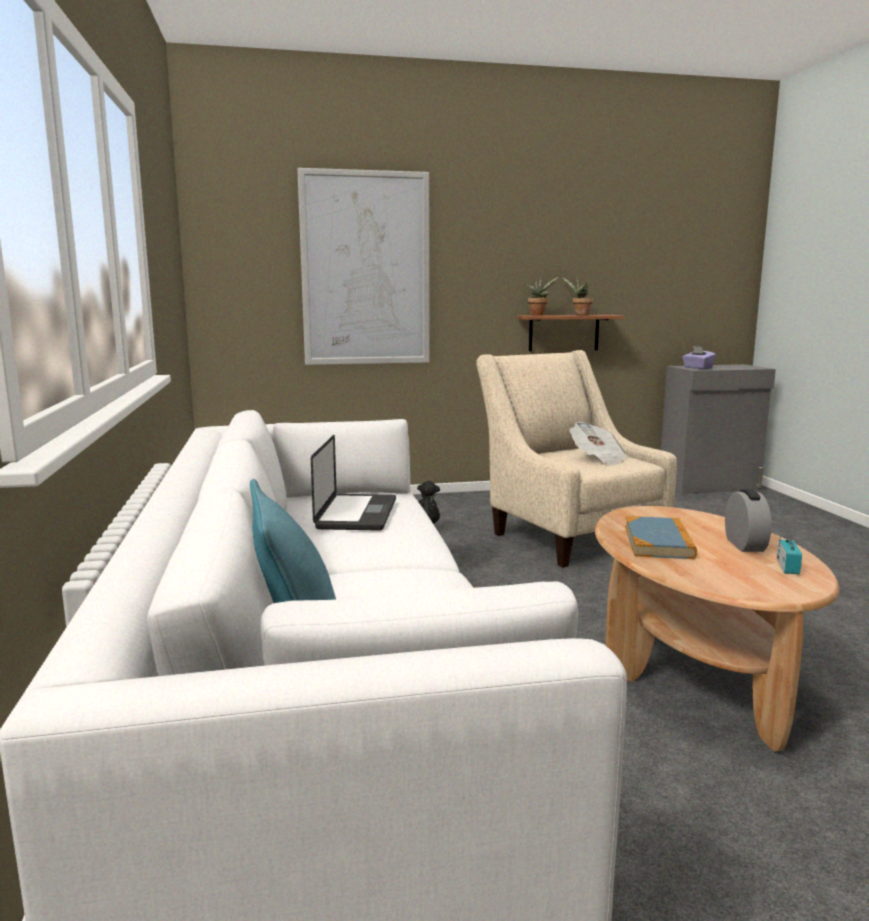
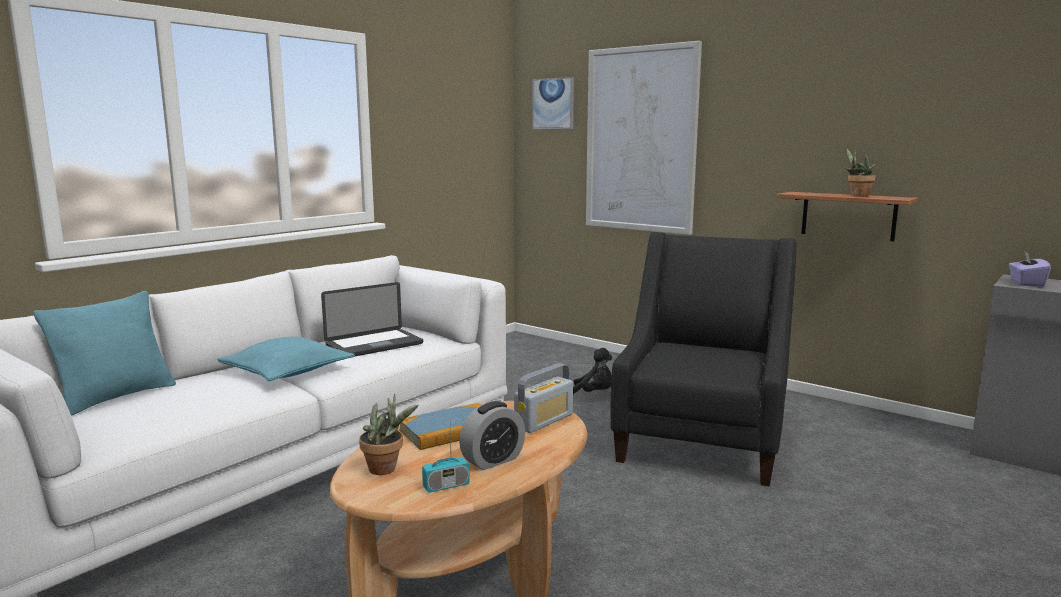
camera: 50 degrees right, 0 degrees up
beige armchair [476,350,677,568] -> black armchair [610,232,797,486]
potted plant [526,277,559,315] -> potted plant moved to [359,394,418,475]
newspaper [569,422,629,466] -> none
none -> turquoise pillow [217,337,355,381]
none -> radio [514,363,573,433]
none -> picture [532,77,574,129]

